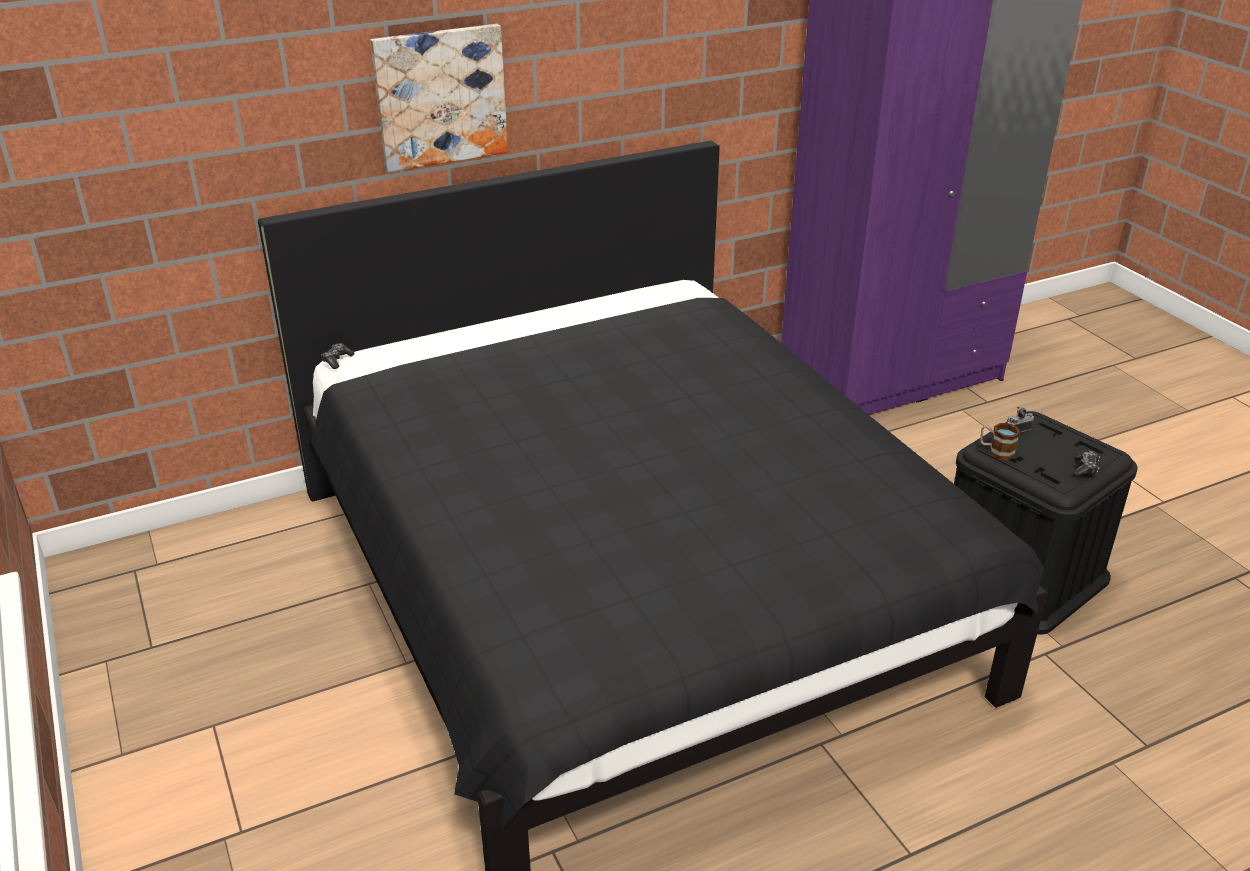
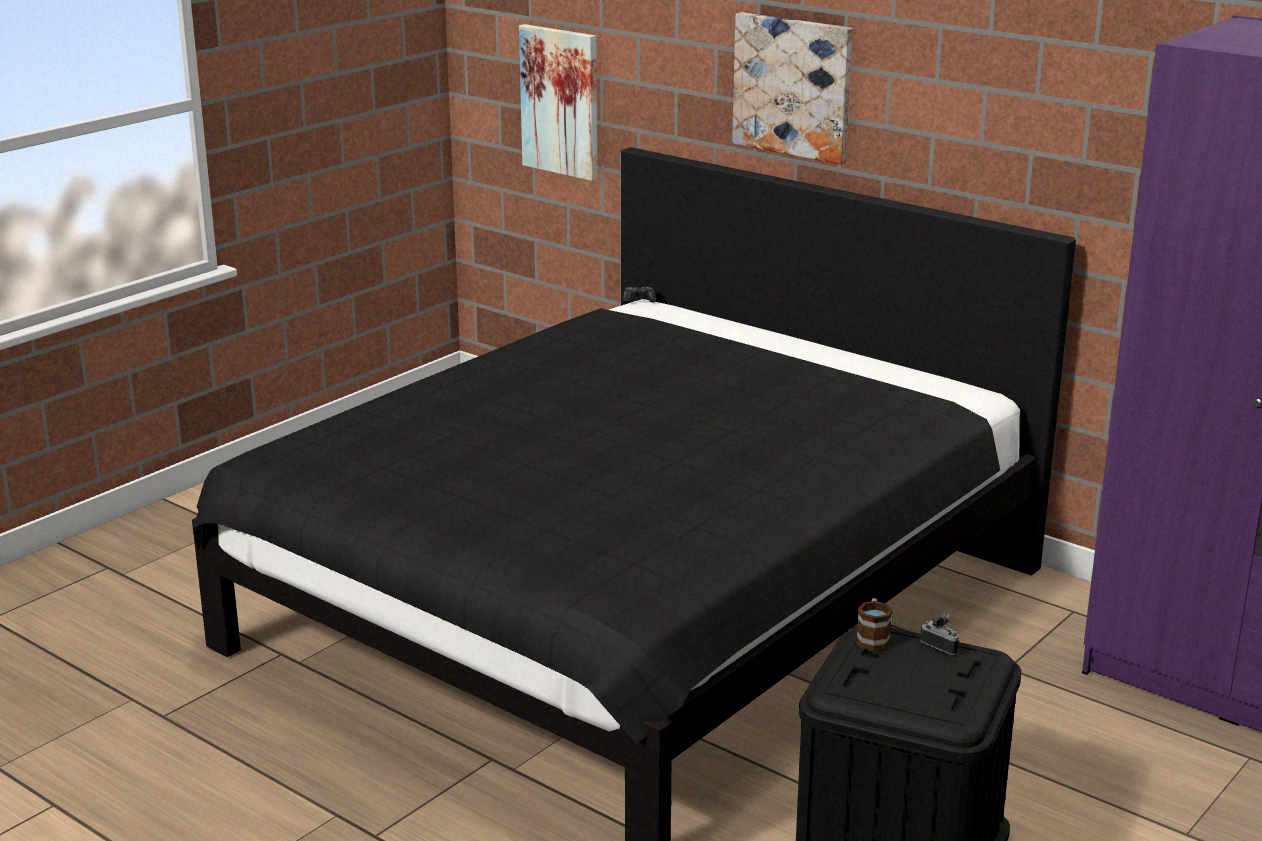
camera: 65 degrees right, 10 degrees down
game controller [1072,451,1100,477] -> none
none -> picture [519,24,597,181]

